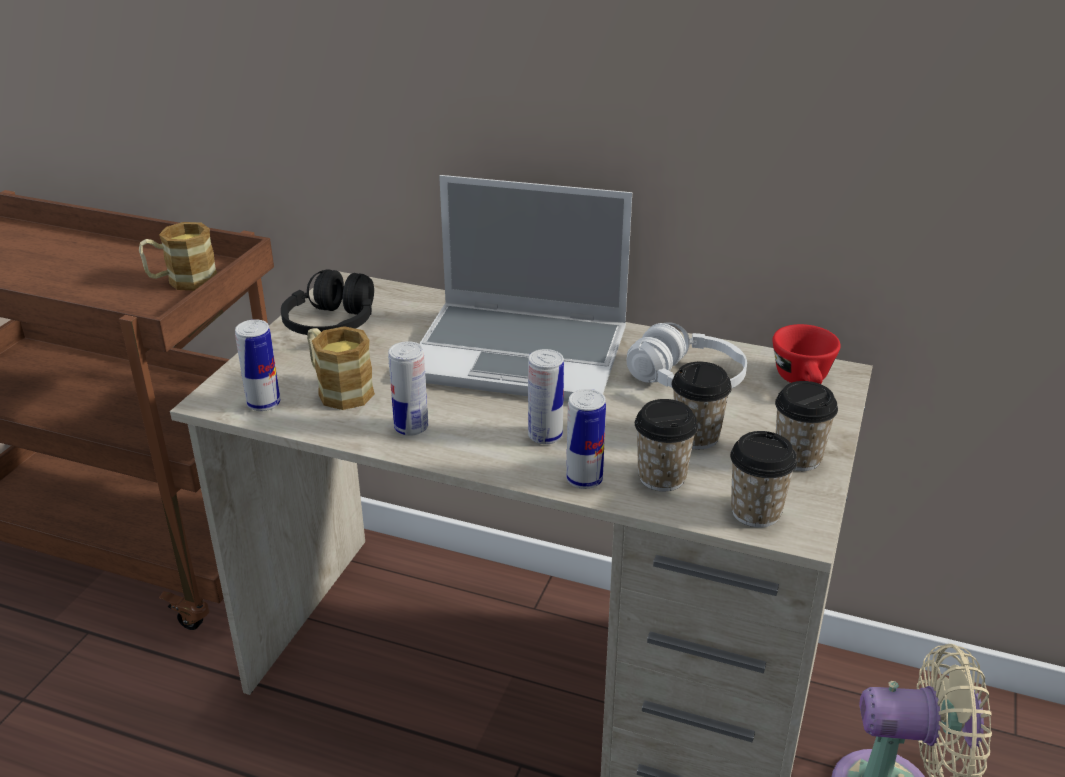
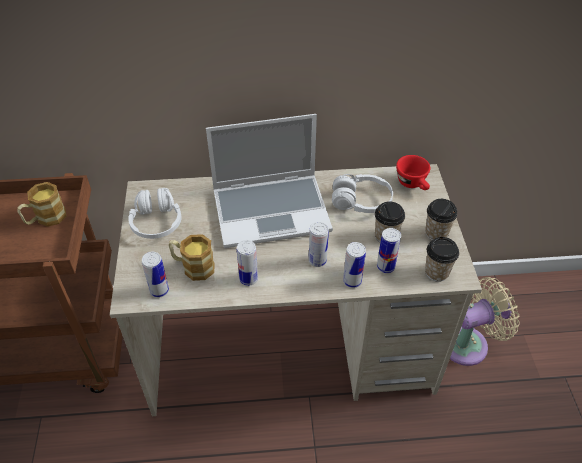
camera: 25 degrees left, 15 degrees up
black headphones [281,269,374,335] -> white headphones [128,188,181,239]
cup [635,399,698,491] -> can [377,228,401,273]

